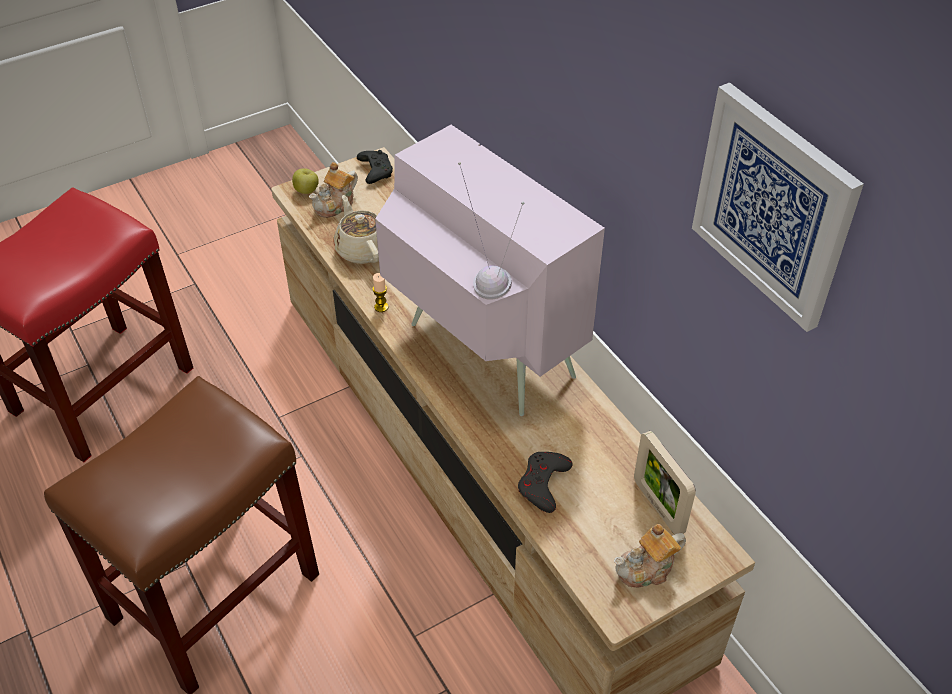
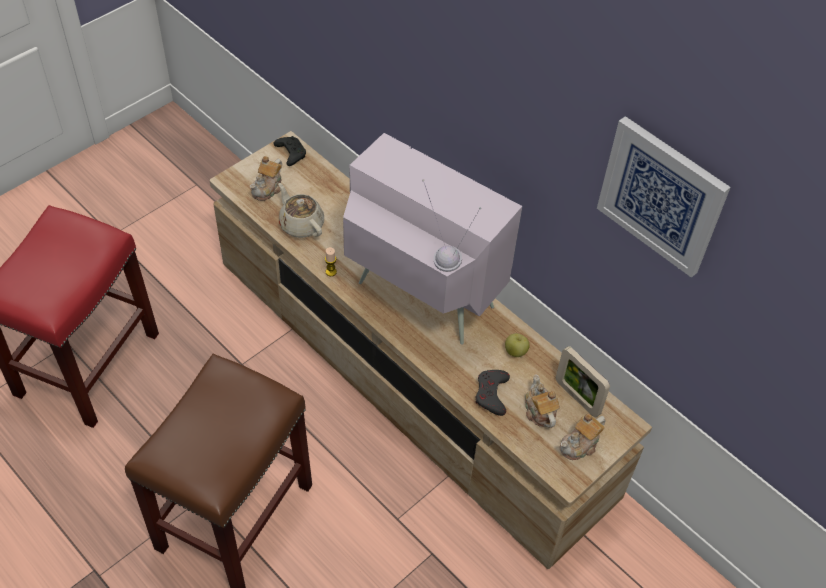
camera: 15 degrees left, 5 degrees up
apple [292,168,319,194] -> apple moved to [505,333,530,357]
none -> teapot [525,374,560,428]

